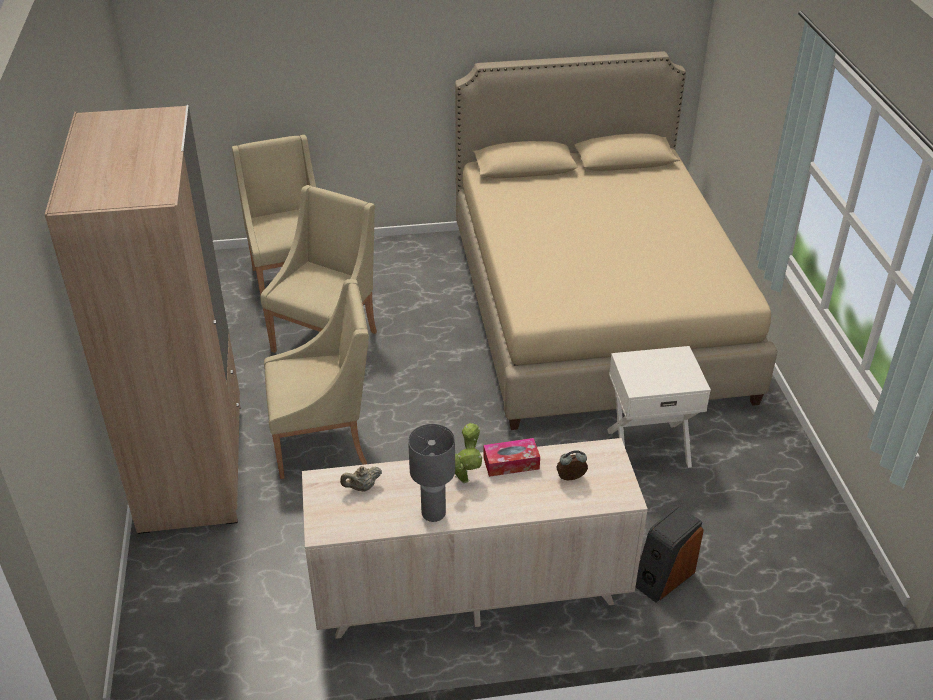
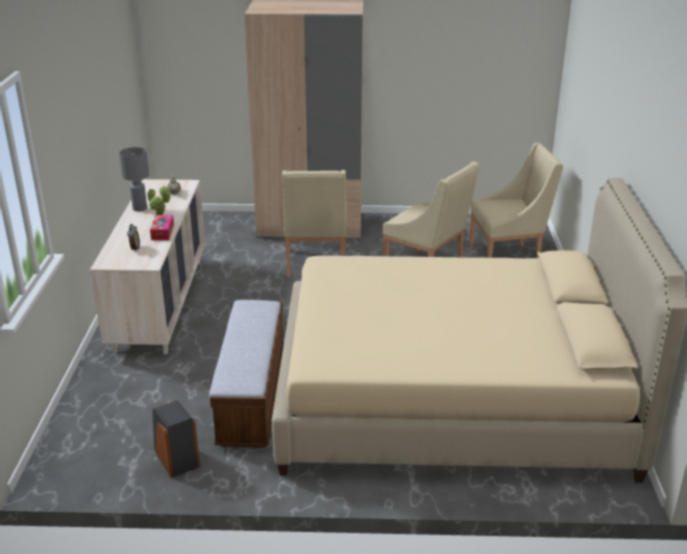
camera: 100 degrees right, 10 degrees down
white nightstand [607,346,711,468] -> bench [209,300,284,448]
speaker [636,505,704,603] -> speaker moved to [152,400,200,478]

